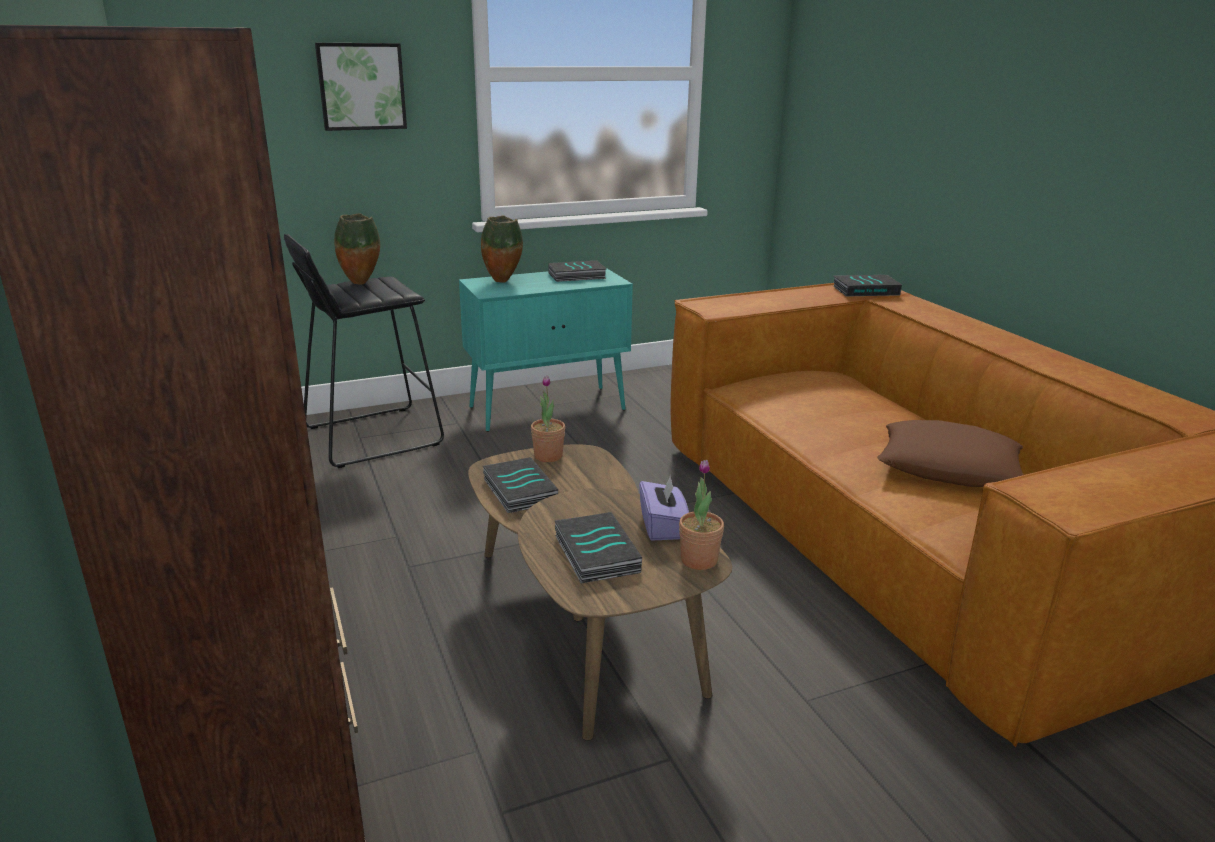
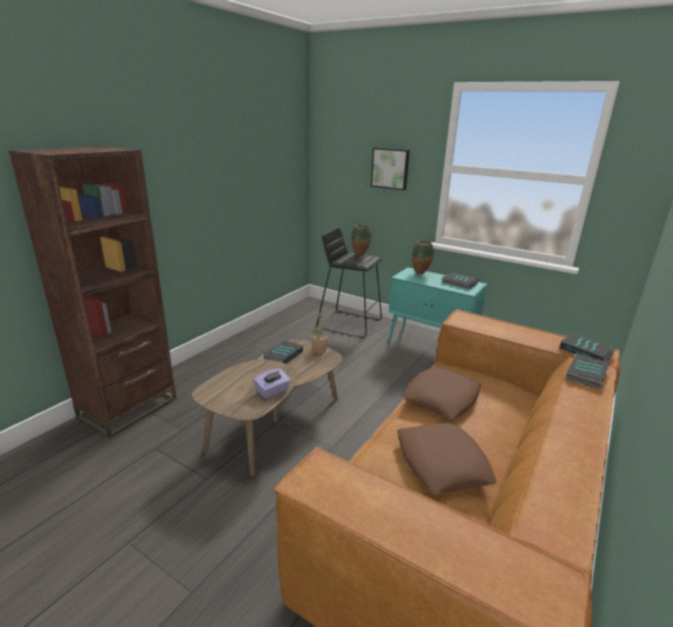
camera: 55 degrees right, 0 degrees up
book [554,512,642,583] -> book moved to [565,353,609,389]
potted plant [679,460,724,570] -> none
none -> brown pillow [403,368,481,419]

